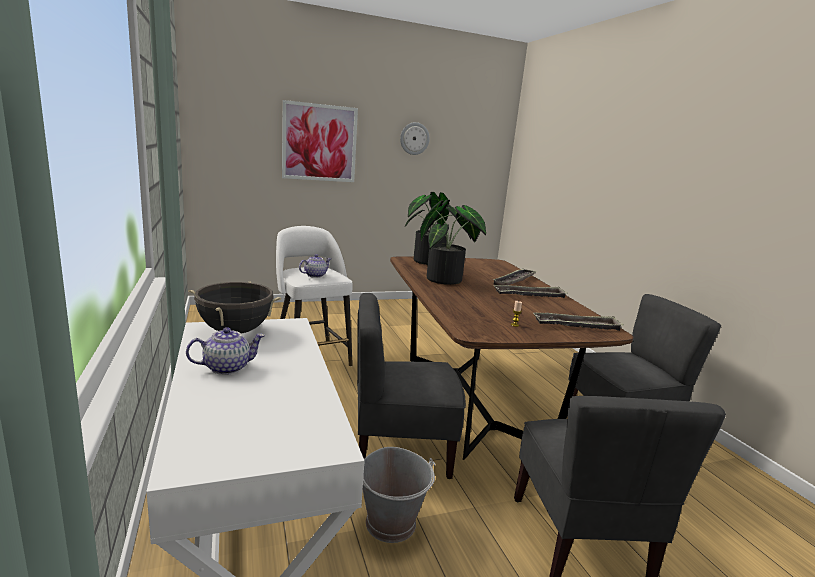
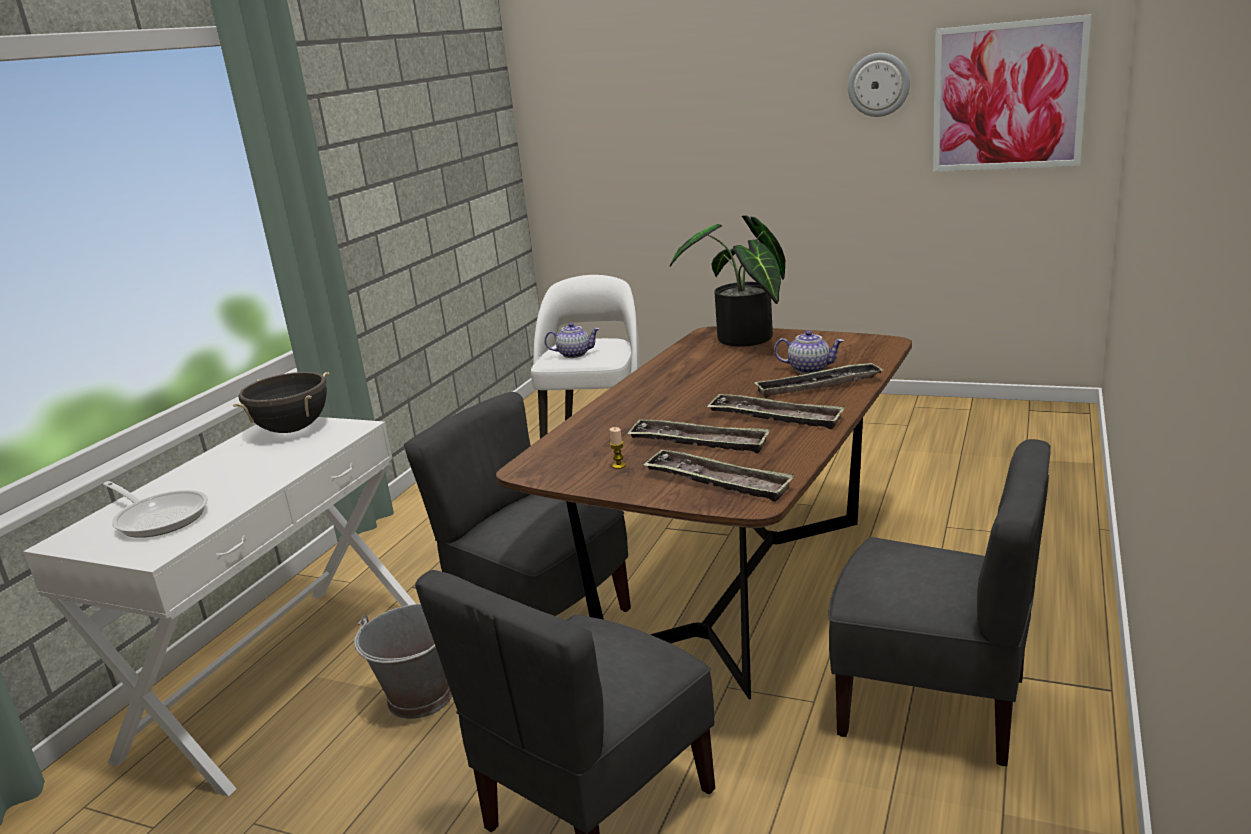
camera: 45 degrees right, 5 degrees up
teapot [186,327,265,375] -> teapot moved to [774,330,844,374]
picture [282,100,358,182] -> picture moved to [933,14,1091,172]
potted plant [420,200,486,285] -> none
none -> frying pan [103,481,208,538]
none -> tray [627,419,770,453]

